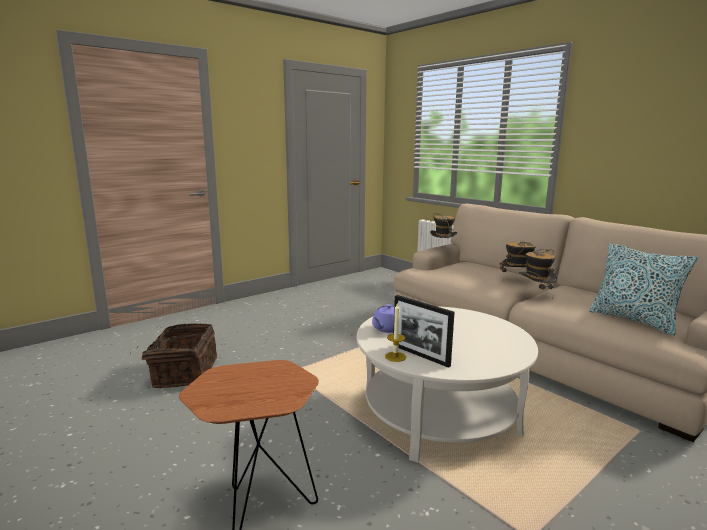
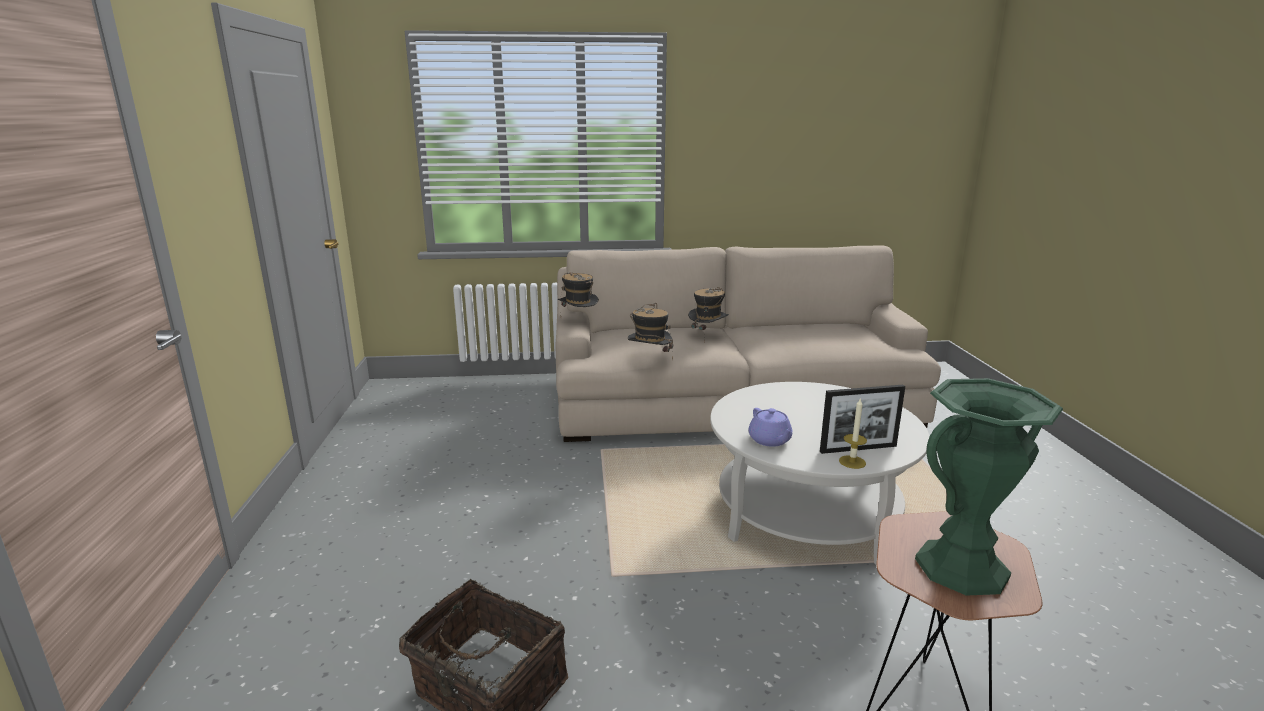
camera: 55 degrees left, 5 degrees up
hat [519,249,558,300] -> hat moved to [628,303,673,360]
pillow [589,243,698,335] -> none
none -> green vase [915,378,1063,596]

